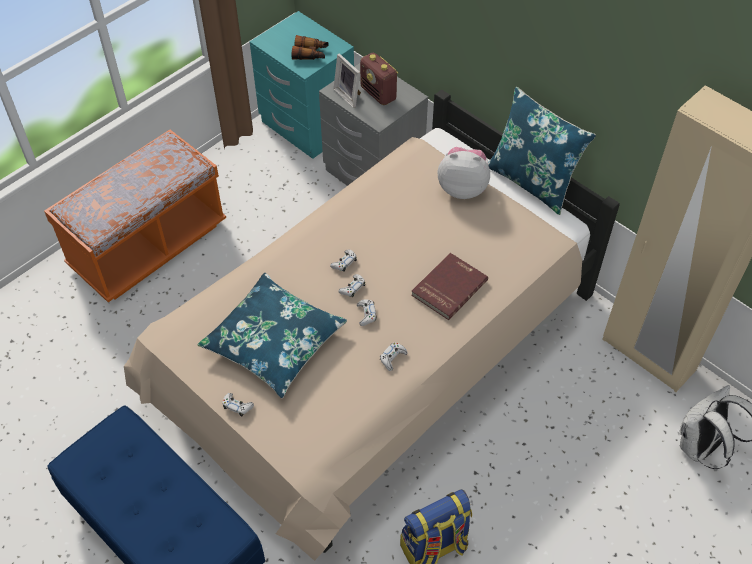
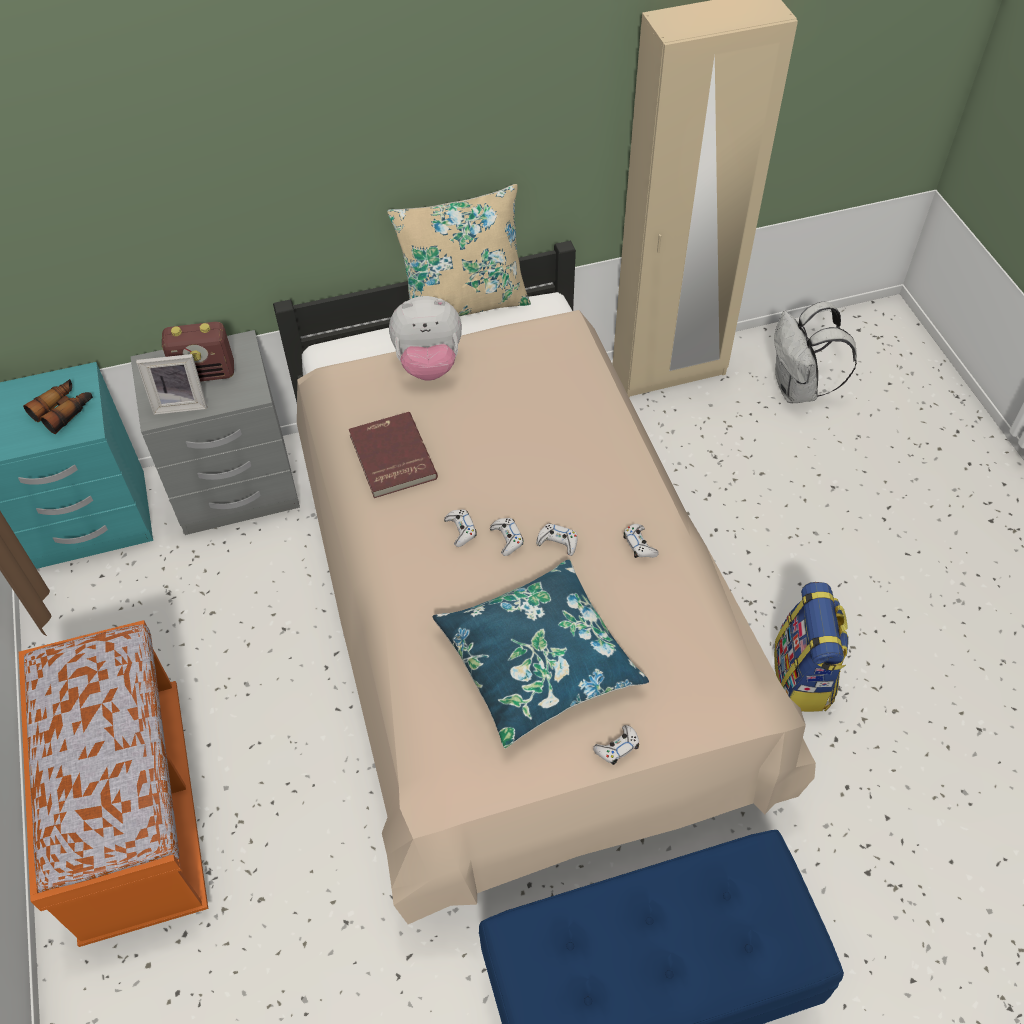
camera: 60 degrees left, 0 degrees up
red book [411,253,488,320] -> red book moved to [349,412,438,498]
plush toy [438,147,490,199] -> plush toy turned 135 degrees counterclockwise [389,296,462,381]
blue pillow [488,87,596,215] -> beige pillow [387,184,531,316]

